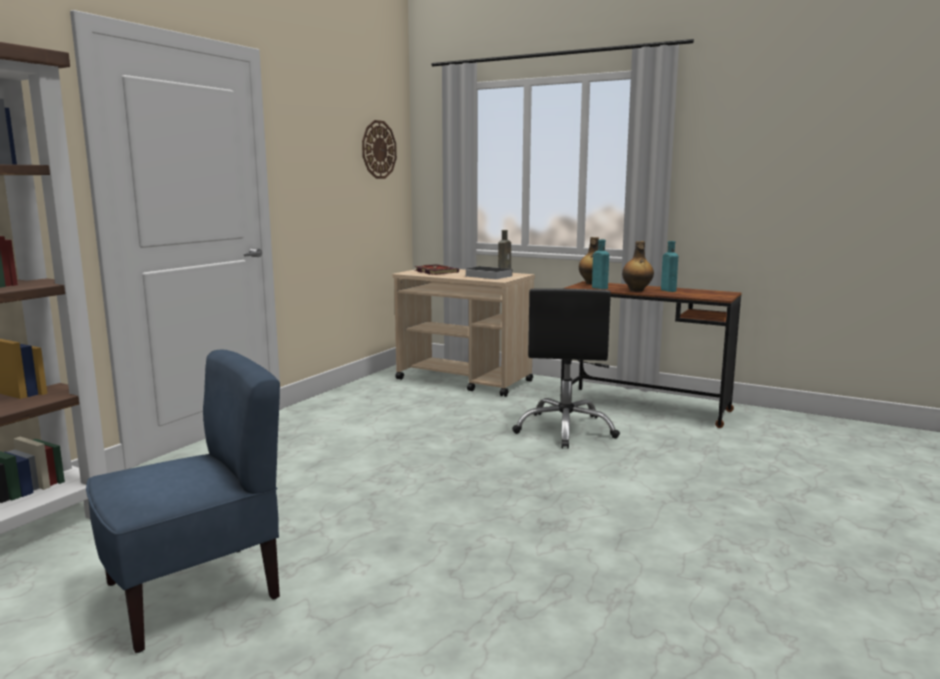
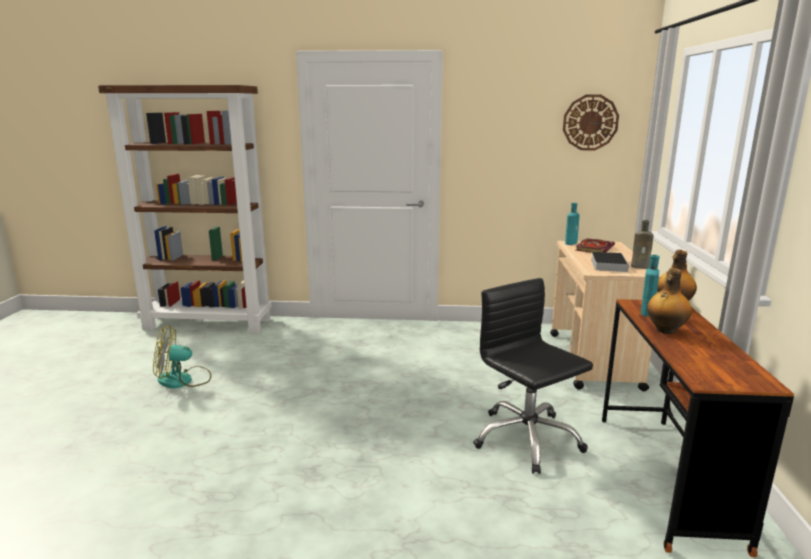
camera: 65 degrees right, 5 degrees up
blue chair [86,350,280,653] -> fan [153,326,211,389]
black office chair [512,288,620,449] -> black office chair turned 75 degrees clockwise [473,278,593,474]
turquoise bottle [661,241,678,292] -> turquoise bottle moved to [565,203,580,245]

